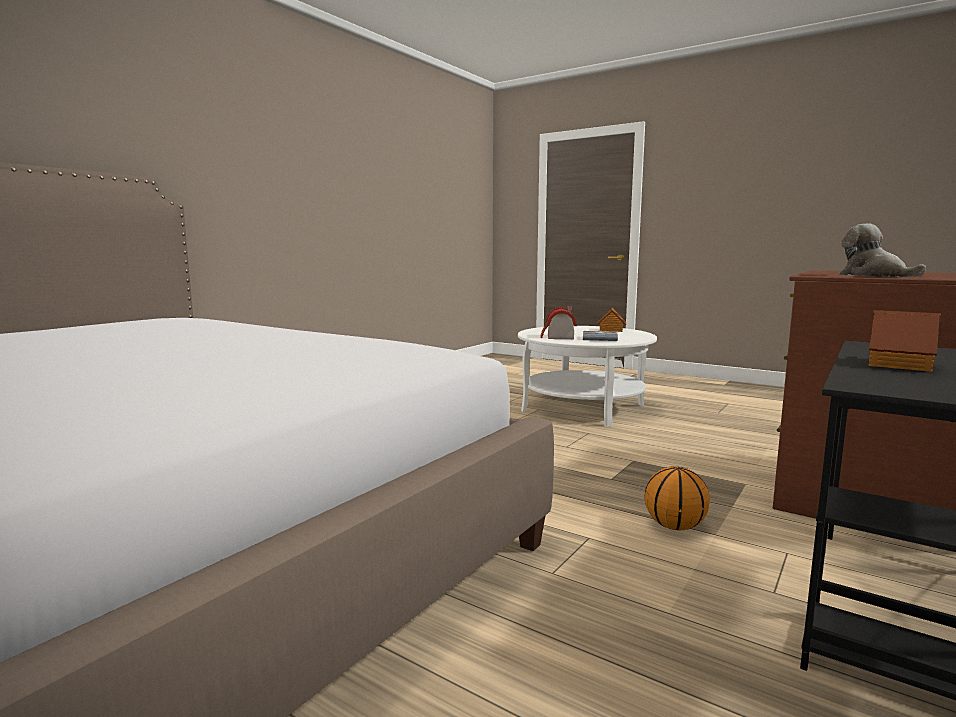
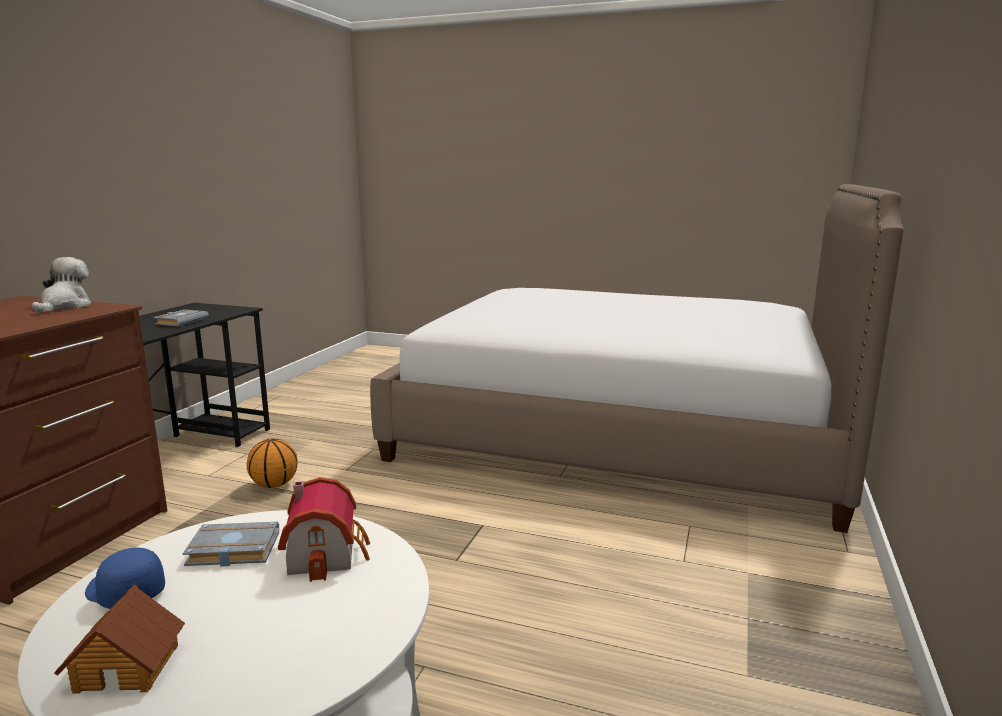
camera: 165 degrees right, 5 degrees up
plush toy [839,223,926,277] -> plush toy turned 135 degrees counterclockwise [32,257,91,313]
toy house [868,310,941,372] -> grey book [153,309,209,326]
none -> blue cap [85,548,165,609]

